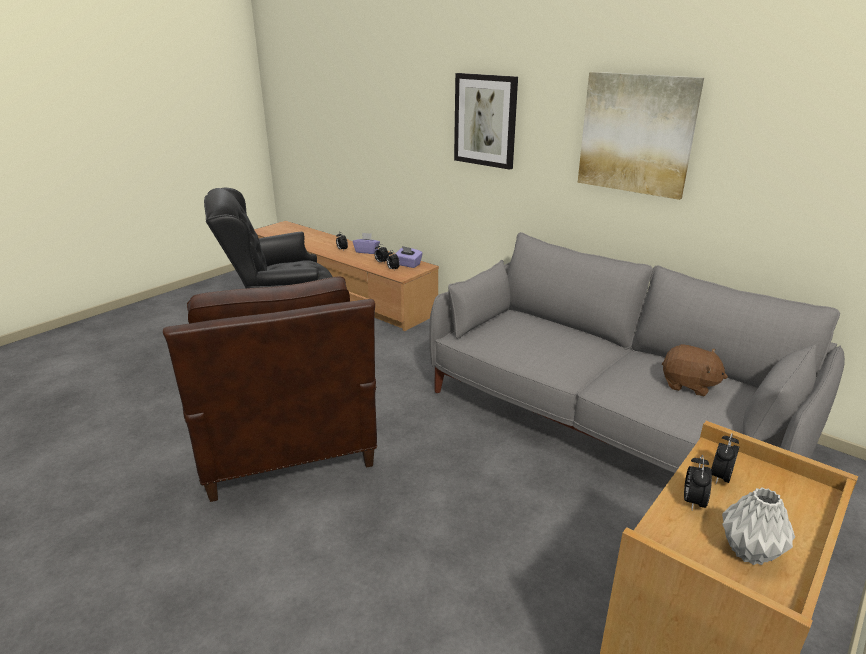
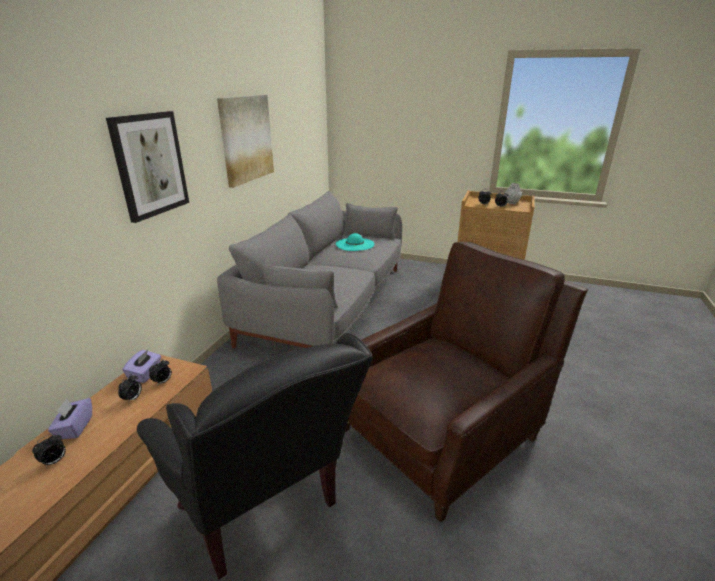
camera: 110 degrees left, 0 degrees up
brown plush toy [662,344,728,396] -> turquoise hat [336,233,374,251]

